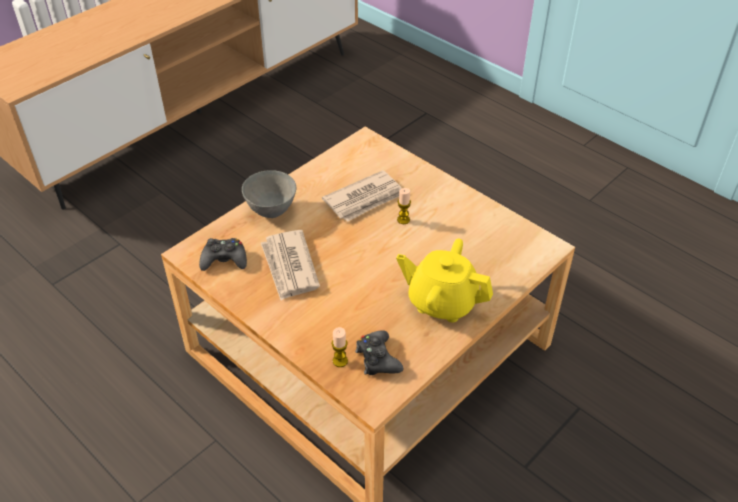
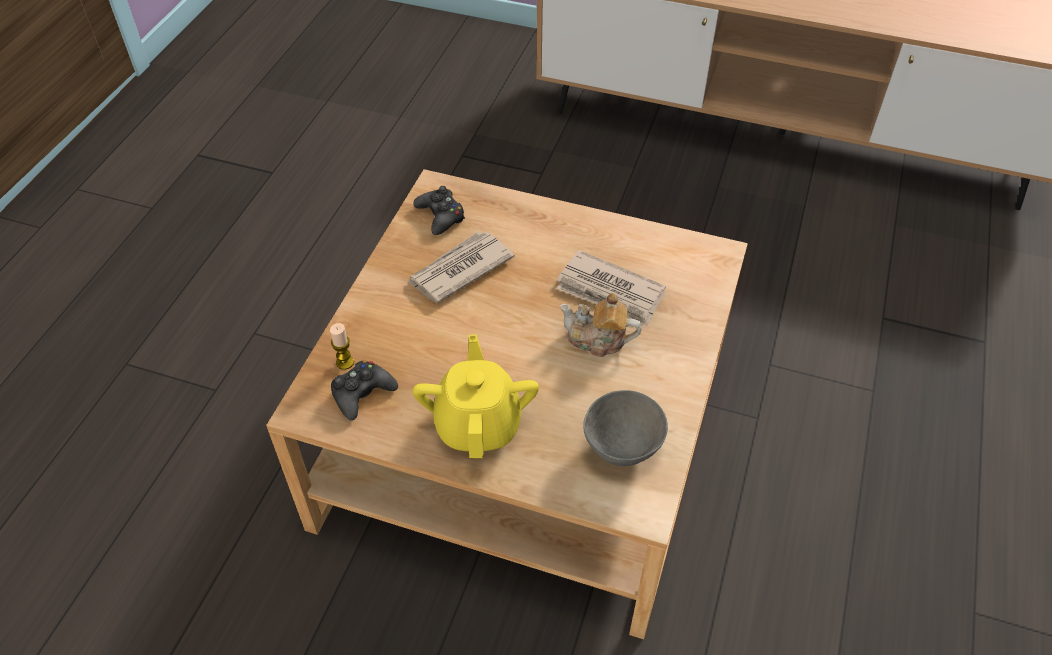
camera: 65 degrees right, 5 degrees up
grey bowl [242,170,296,218] -> grey bowl moved to [583,390,668,466]
candle [397,188,411,224] -> teapot [560,293,642,357]

